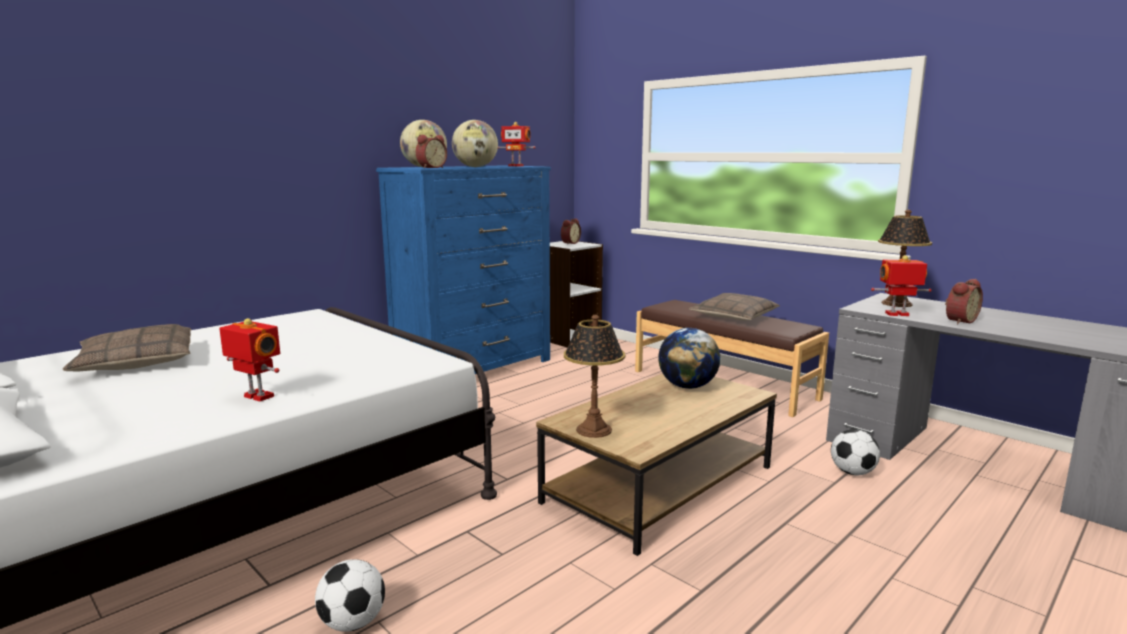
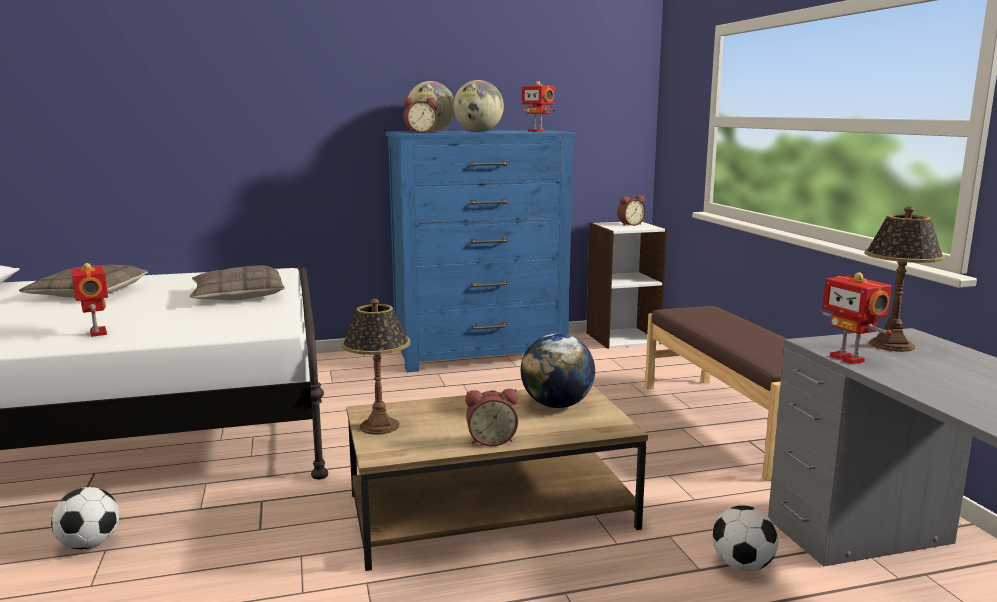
camera: 30 degrees right, 0 degrees up
pillow [689,293,780,321] -> pillow moved to [190,266,285,300]
toy robot [871,255,932,316] -> toy robot turned 150 degrees counterclockwise [819,272,892,364]
alarm clock [945,279,983,324] -> alarm clock moved to [465,389,518,446]

